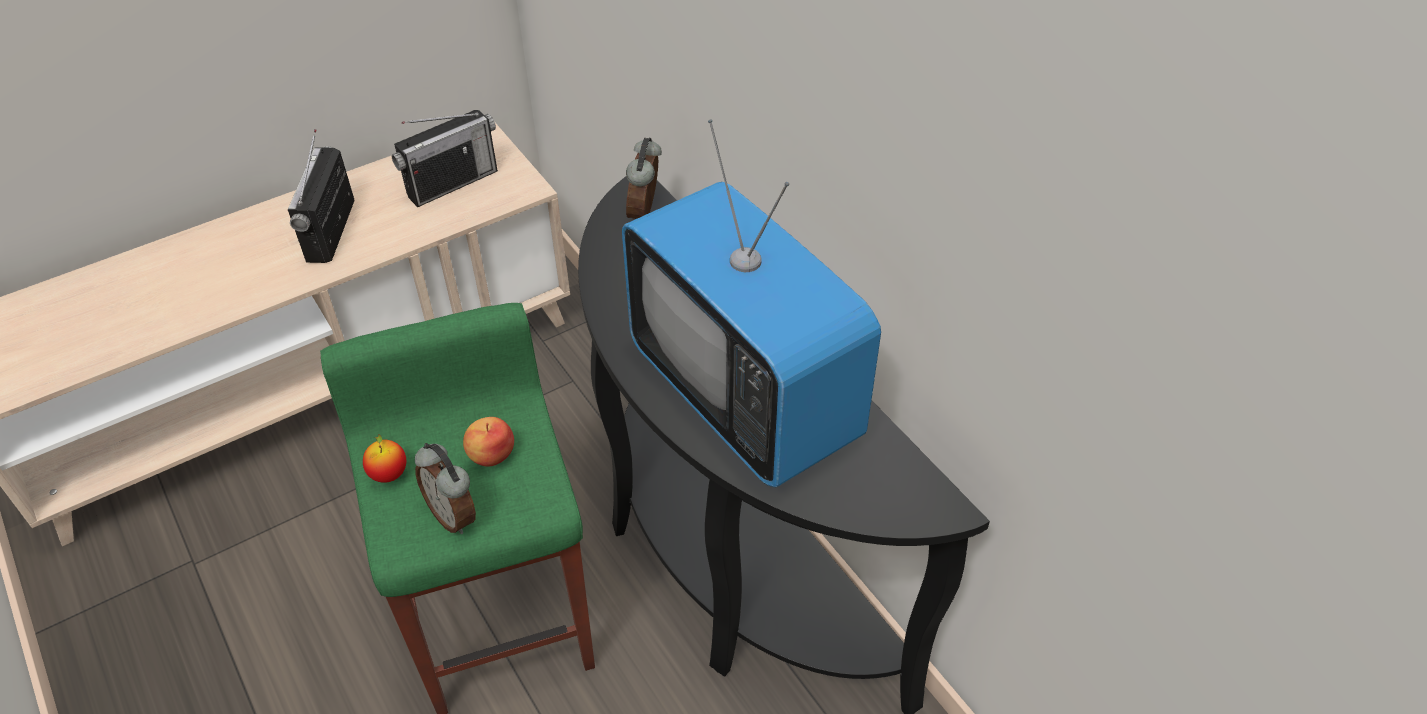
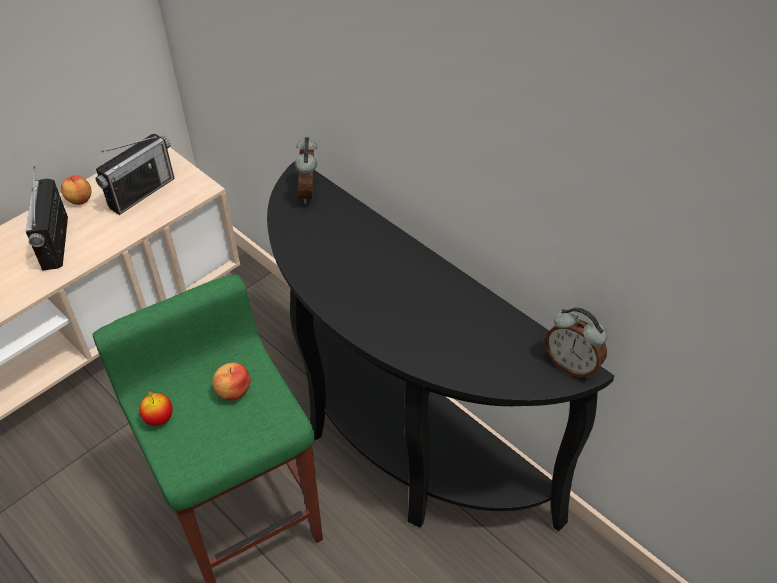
camera: 10 degrees left, 0 degrees up
alarm clock [415,443,476,534] -> alarm clock moved to [545,307,607,378]
television [622,119,881,487] -> none
none -> apple [61,175,91,205]

